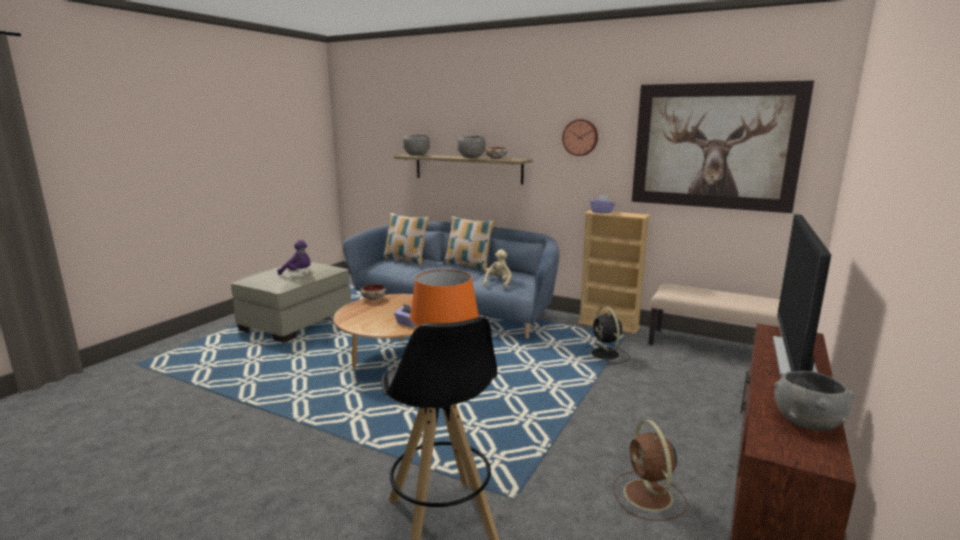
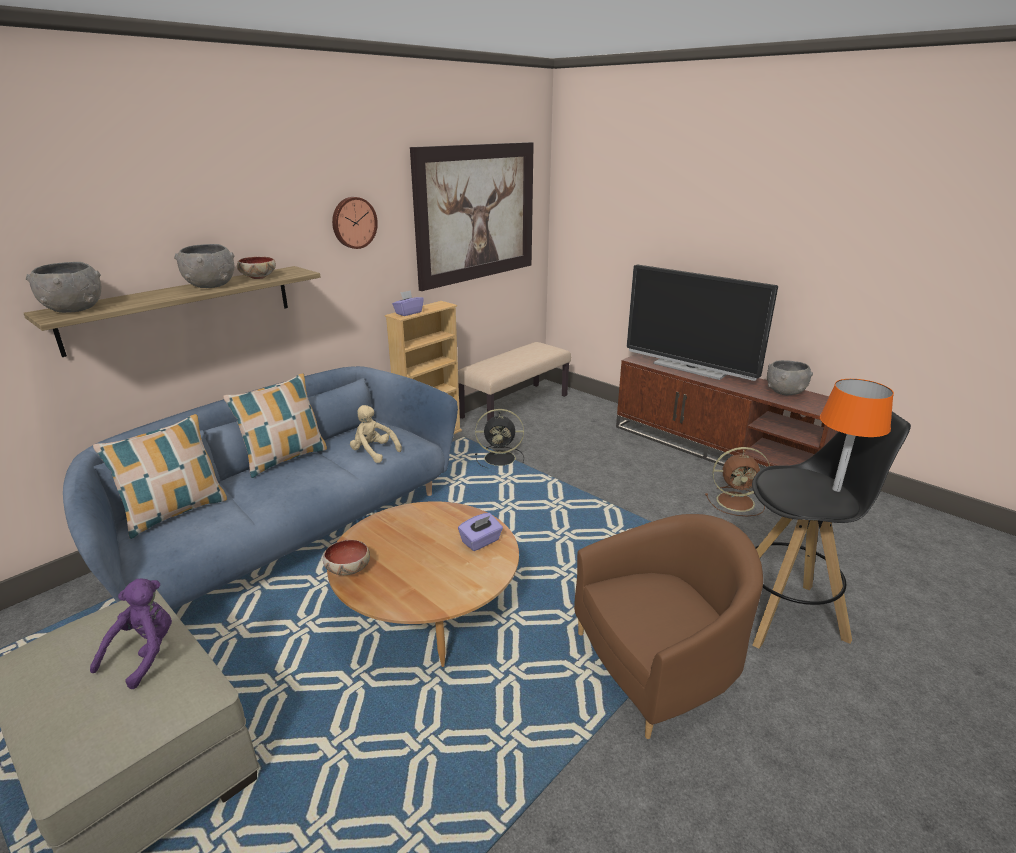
camera: 75 degrees left, 10 degrees up
none -> brown armchair [574,514,763,739]

